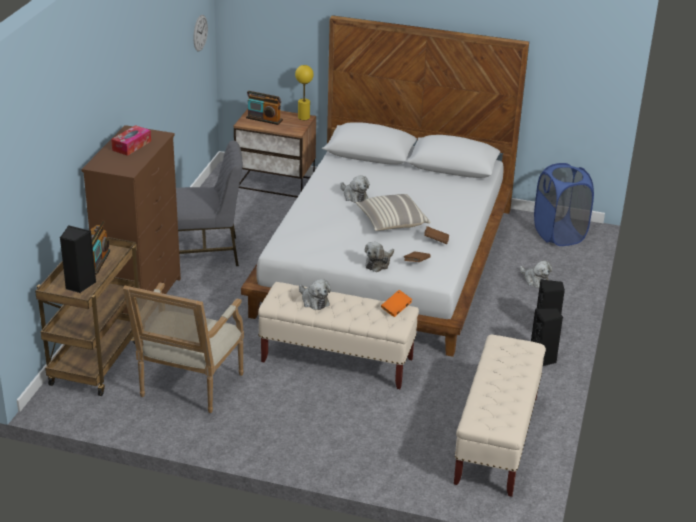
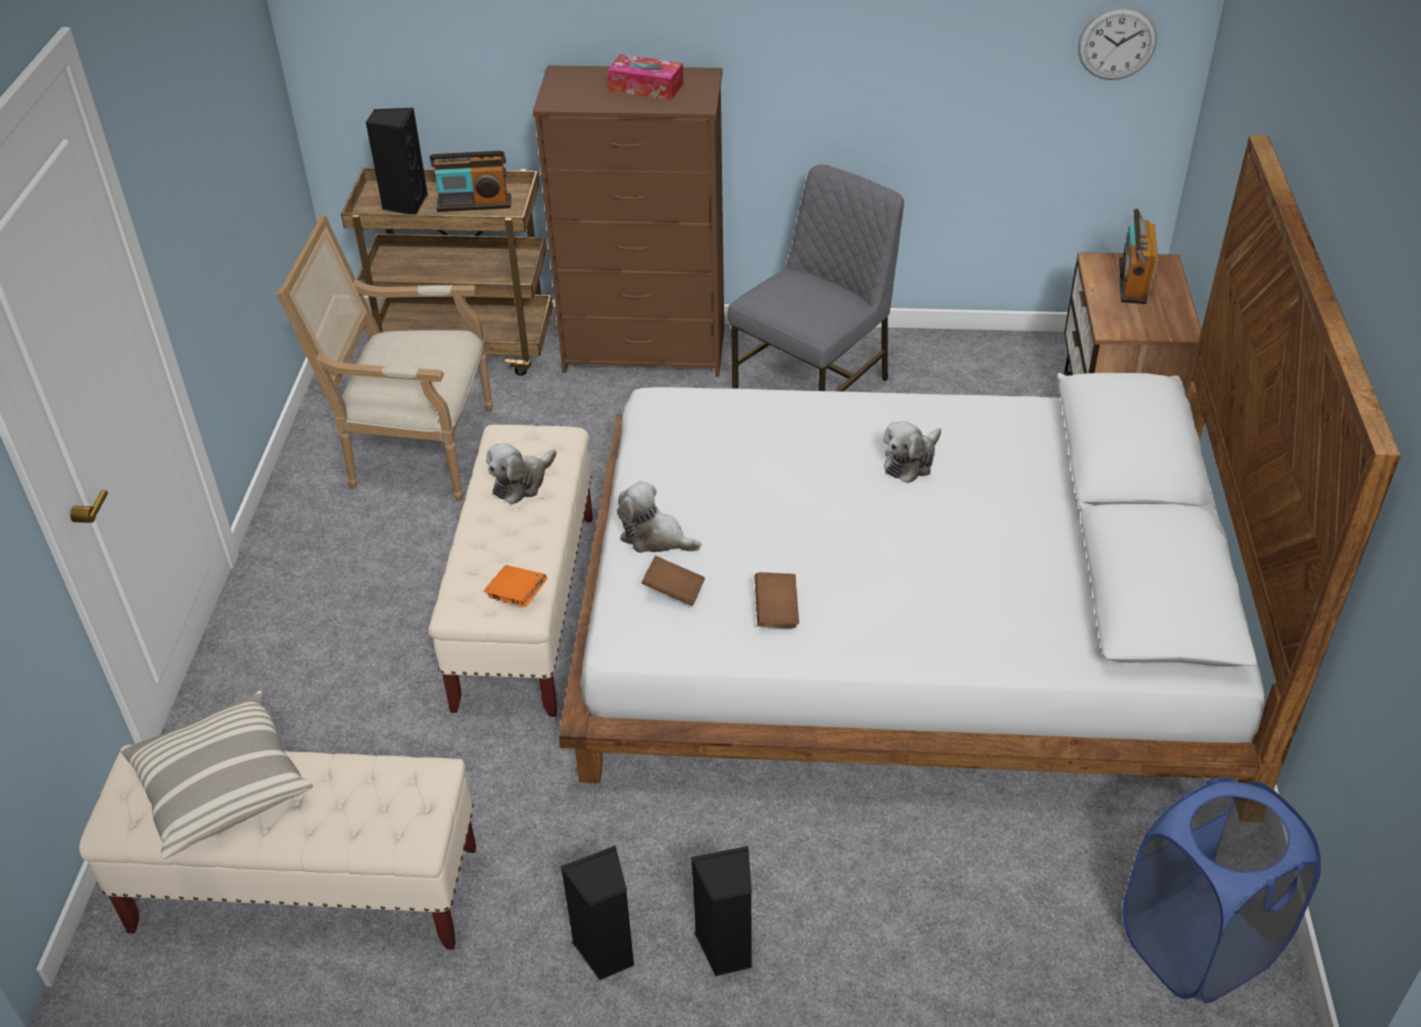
camera: 80 degrees right, 10 degrees up
grey chair [176,141,243,266] -> grey chair turned 120 degrees counterclockwise [728,165,904,392]
yellow table lamp [295,65,314,120] -> none
pillow [356,194,430,231] -> pillow moved to [120,690,313,859]
plush toy [520,261,552,288] -> none

